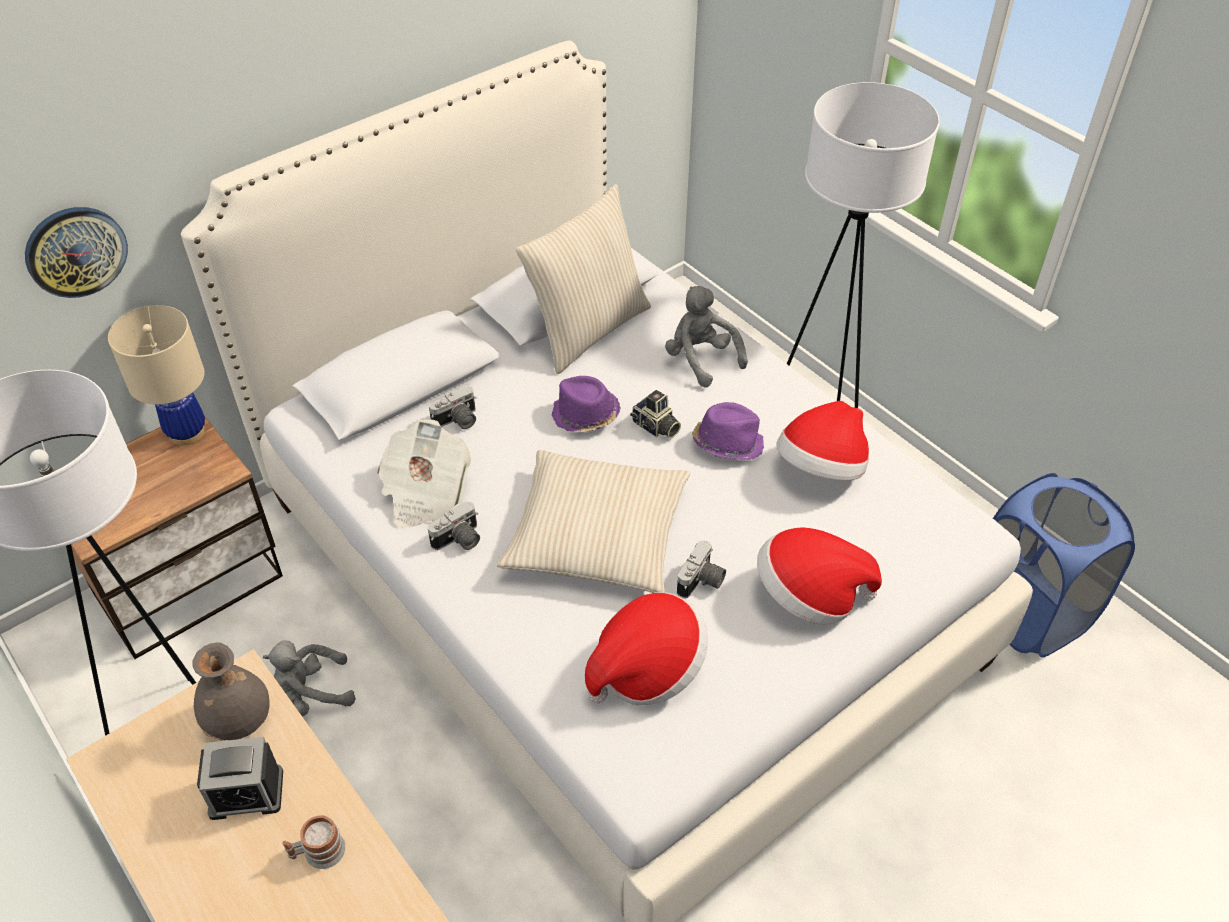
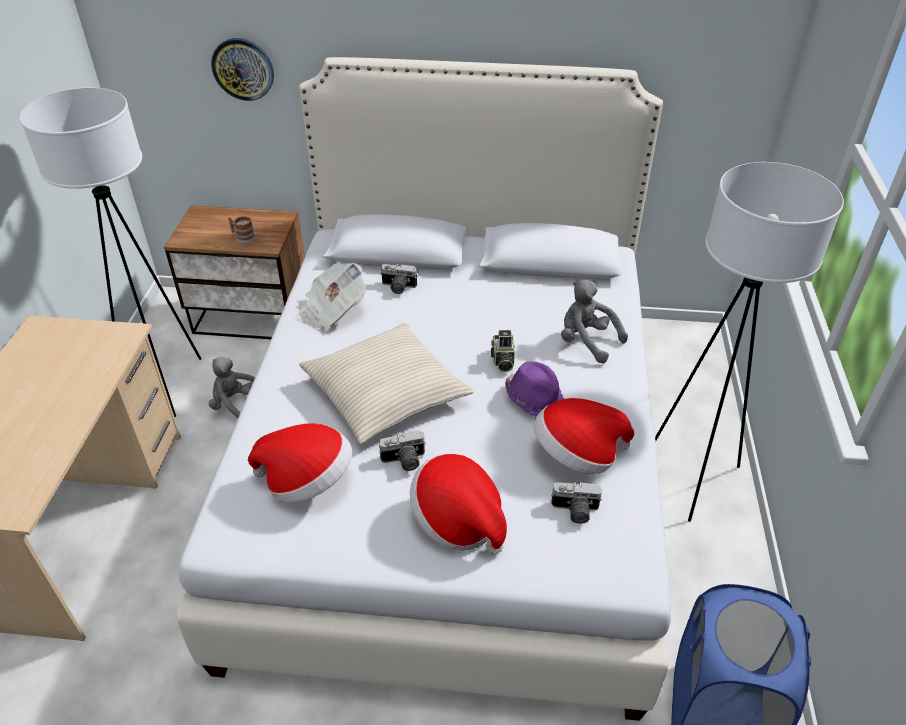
camera: 45 degrees right, 5 degrees down
beige table lamp [108,305,205,445] -> none
grey vase [192,643,270,741] -> none
alarm clock [197,737,283,820] -> none
mug [282,815,345,869] -> mug moved to [228,216,256,244]
camera [427,501,480,550] -> camera moved to [551,482,602,524]
beige pillow [516,184,651,374] -> none
purple hat [552,376,621,432] -> none
grey plush toy [665,286,748,388] -> grey plush toy turned 60 degrees counterclockwise [561,279,628,363]

